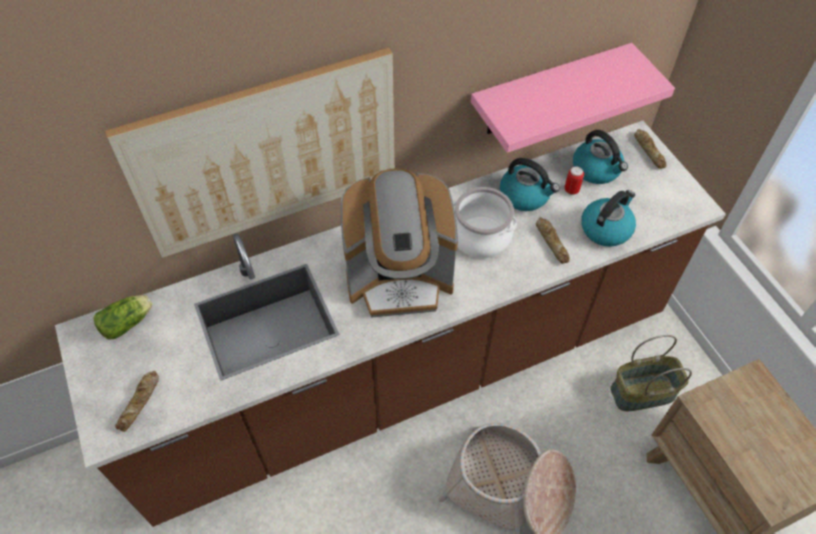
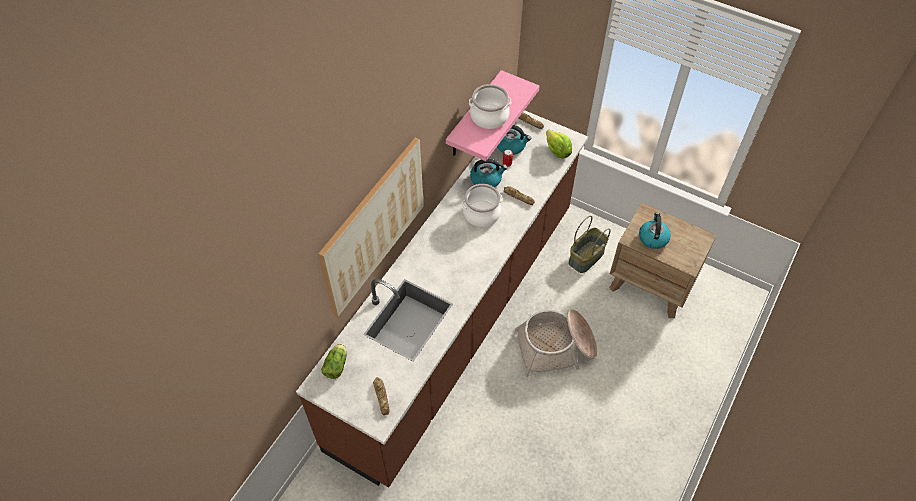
camera: 35 degrees left, 0 degrees up
coffee machine [341,168,458,318] -> none
kettle [581,190,636,247] -> kettle moved to [639,212,671,249]
none -> cooking pot [469,84,511,129]
none -> lettuce [546,130,572,159]

